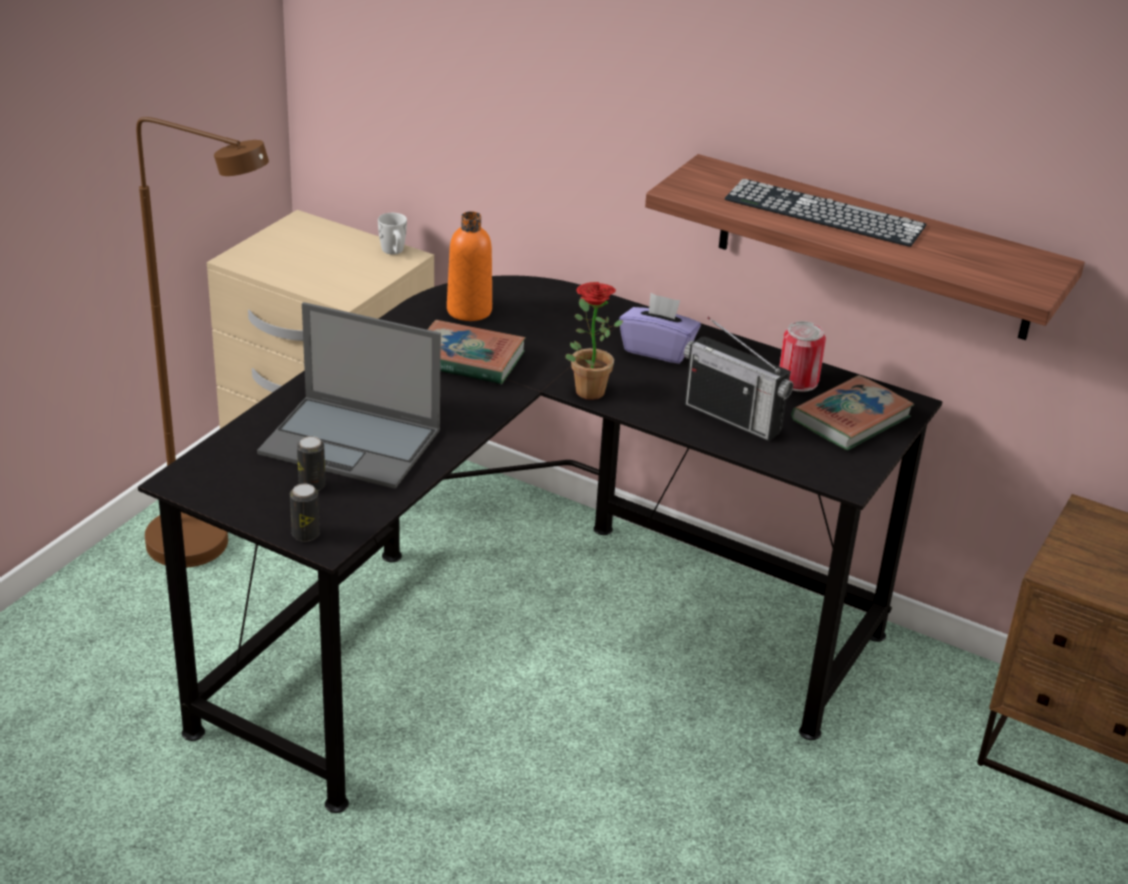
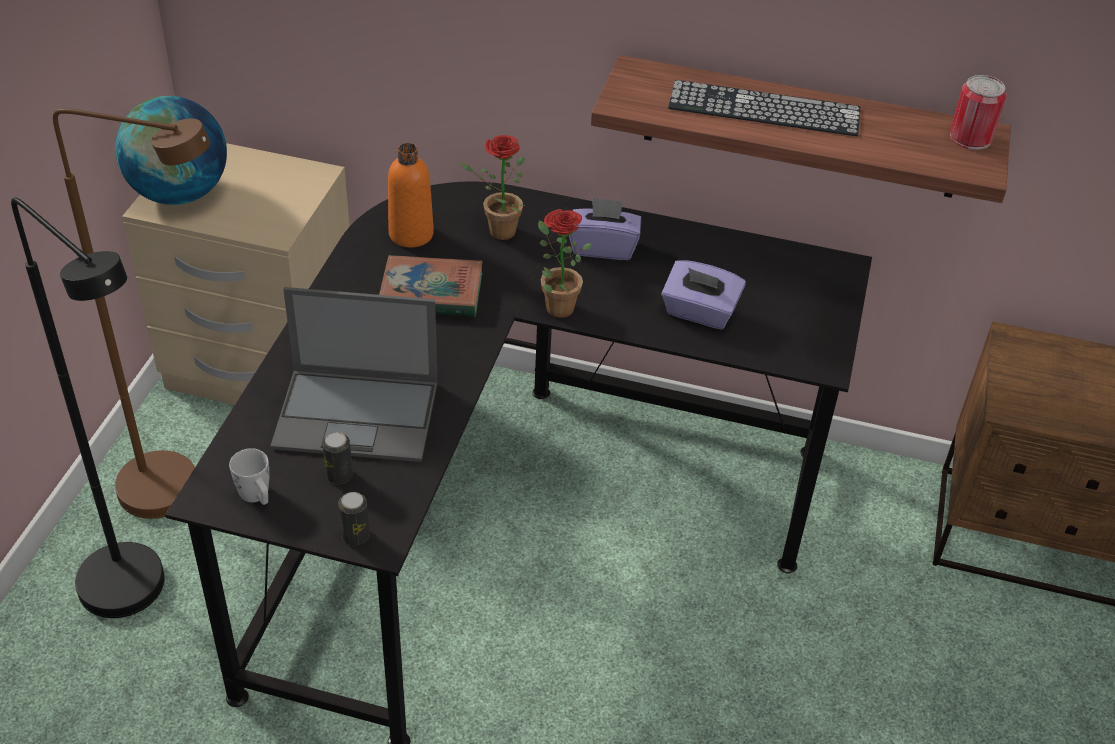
camera: 15 degrees left, 10 degrees up
white mug [378,213,407,255] -> white mug moved to [229,448,269,505]
radio [684,316,793,441] -> purple tissue box [661,260,746,329]
can [779,321,826,392] -> can moved to [950,75,1007,150]
book [791,375,914,450] -> none
none -> black floor lamp [11,198,165,618]
none -> globe [115,96,227,205]
none -> potted plant [460,135,525,240]

